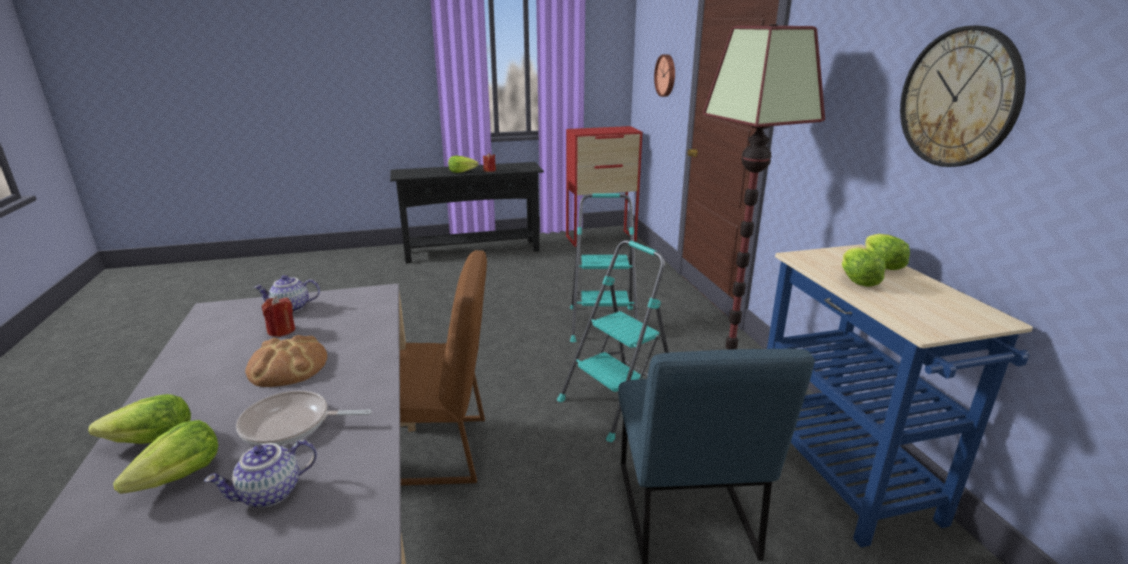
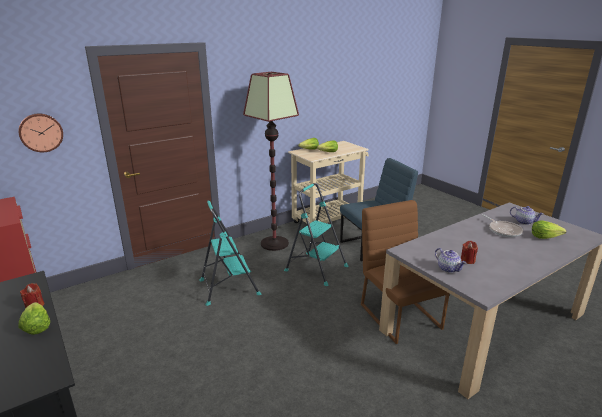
camera: 110 degrees left, 0 degrees up
lettuce [88,394,191,444] -> none
bread [245,335,327,387] -> none
blue cart [767,245,1033,548] -> beige cart [288,141,369,224]
wall clock [900,26,1026,167] -> none

